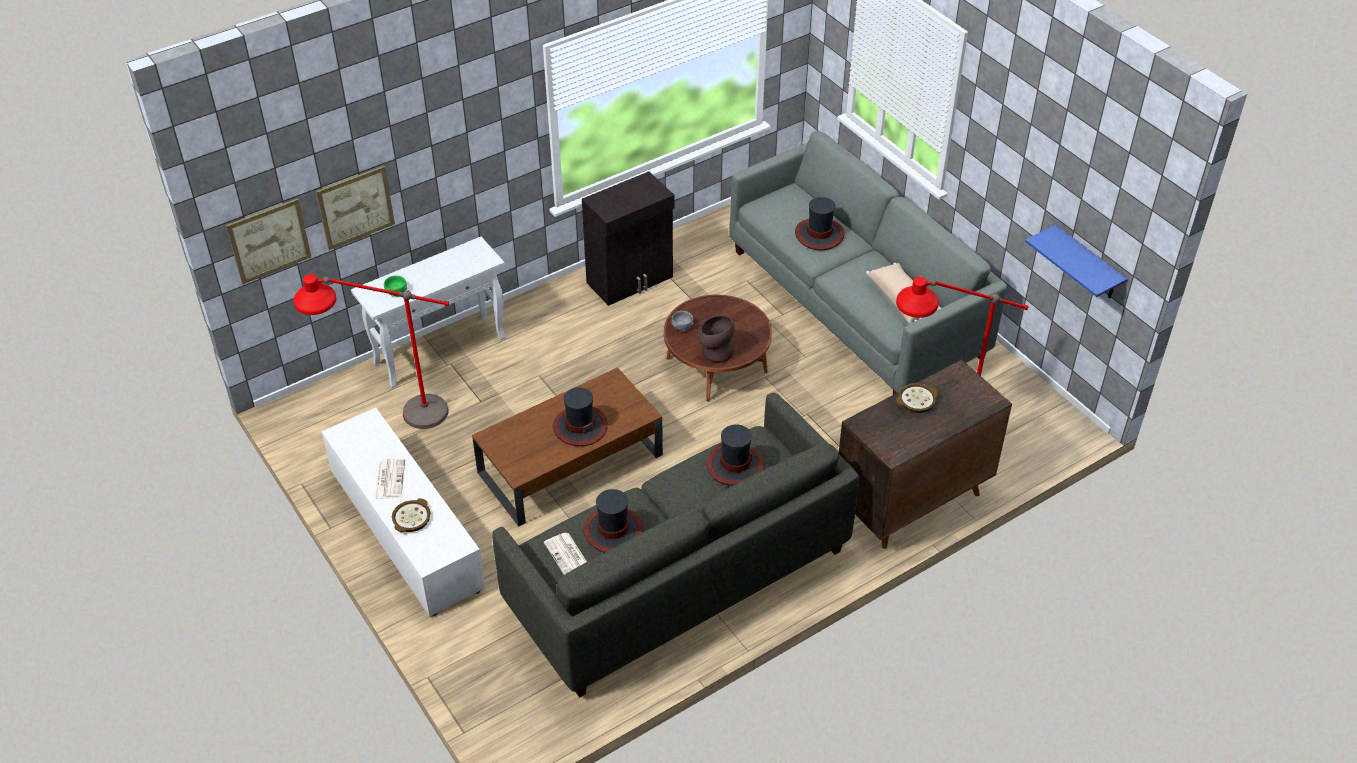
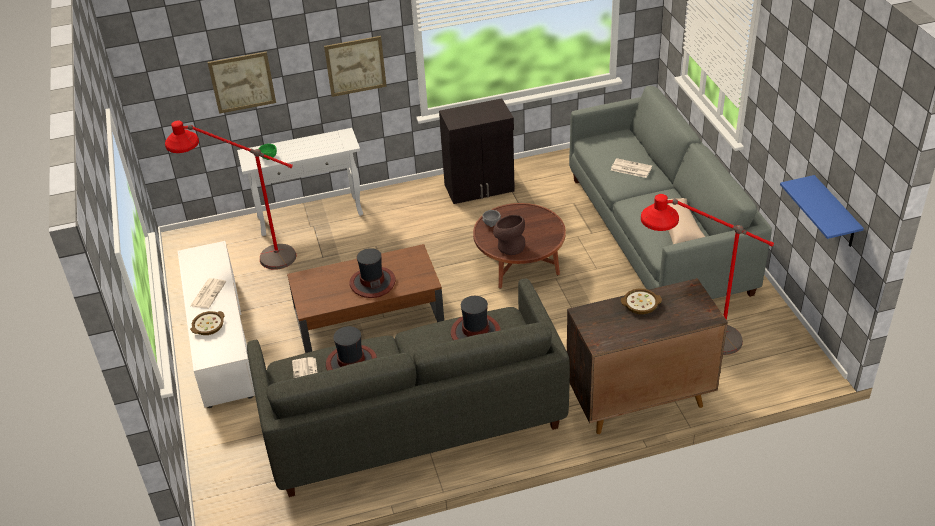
camera: 20 degrees right, 5 degrees down
picture [226,198,311,284] -> picture moved to [324,36,387,97]
hat [795,197,845,250] -> newspaper [611,158,652,178]

